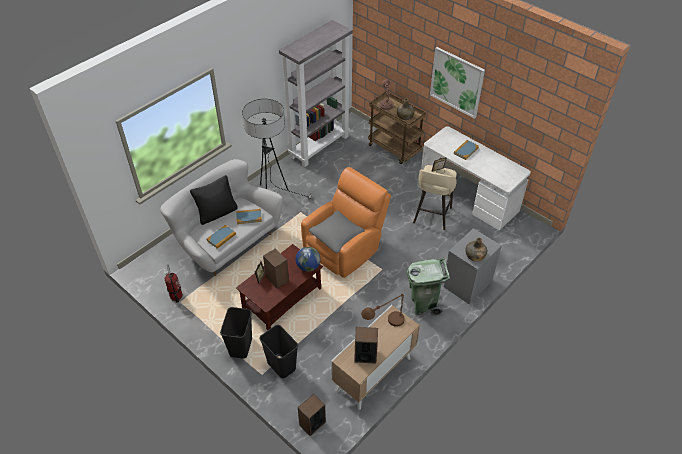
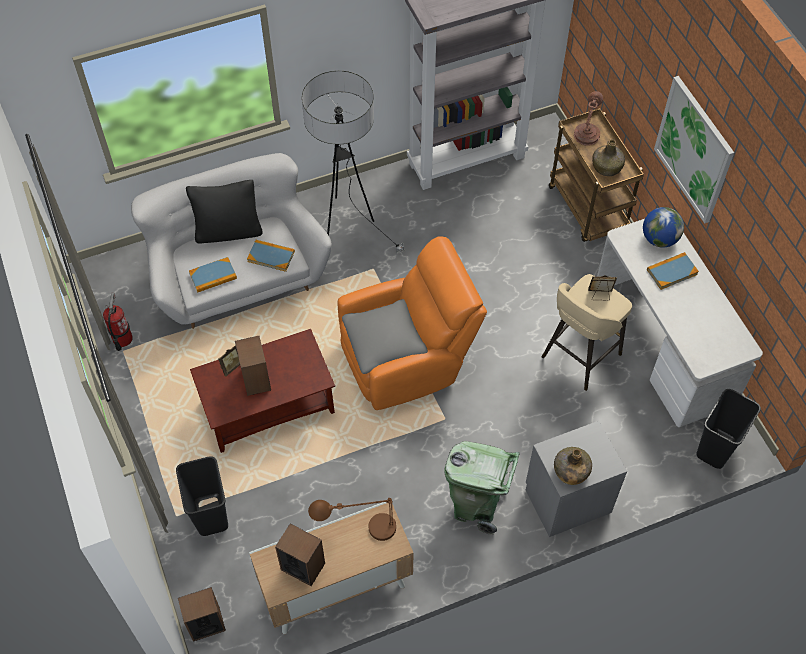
camera: 25 degrees right, 10 degrees up
black trash can [220,307,252,359] -> black trash can moved to [696,389,761,469]
globe [296,247,321,272] -> globe moved to [643,207,684,248]

